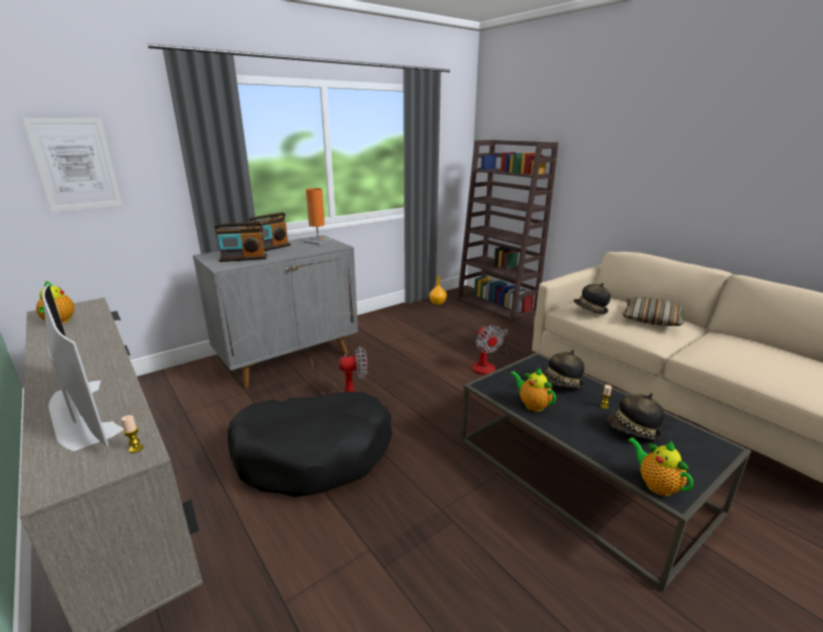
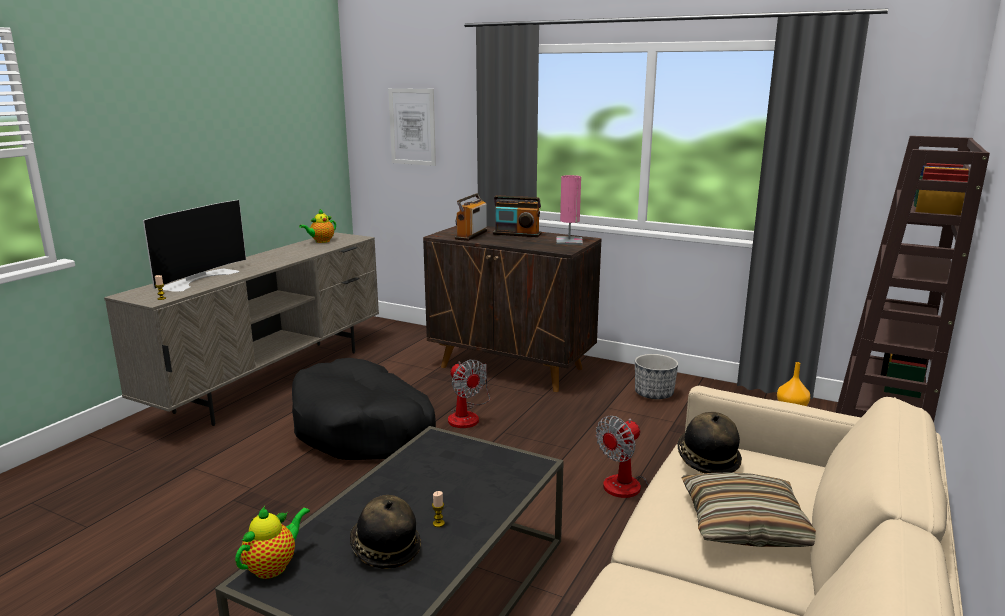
camera: 65 degrees right, 5 degrees down
grey cabinet [193,235,358,388] -> brown cabinet [423,226,602,392]
radio [214,222,267,262] -> radio turned 60 degrees clockwise [455,193,487,241]
orange table lamp [303,188,333,245] -> pink table lamp [556,175,583,245]
teapot [510,367,556,411] -> none
hat [542,350,584,388] -> none
none -> planter [635,354,678,400]

